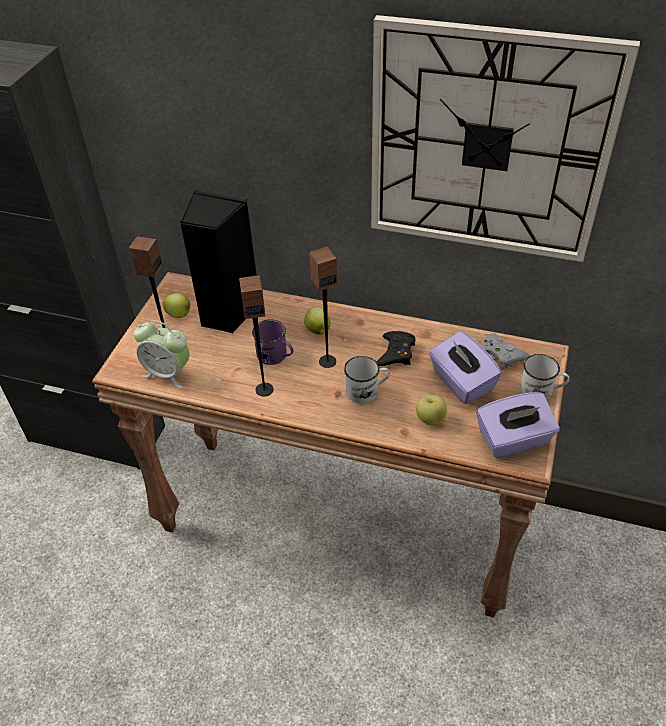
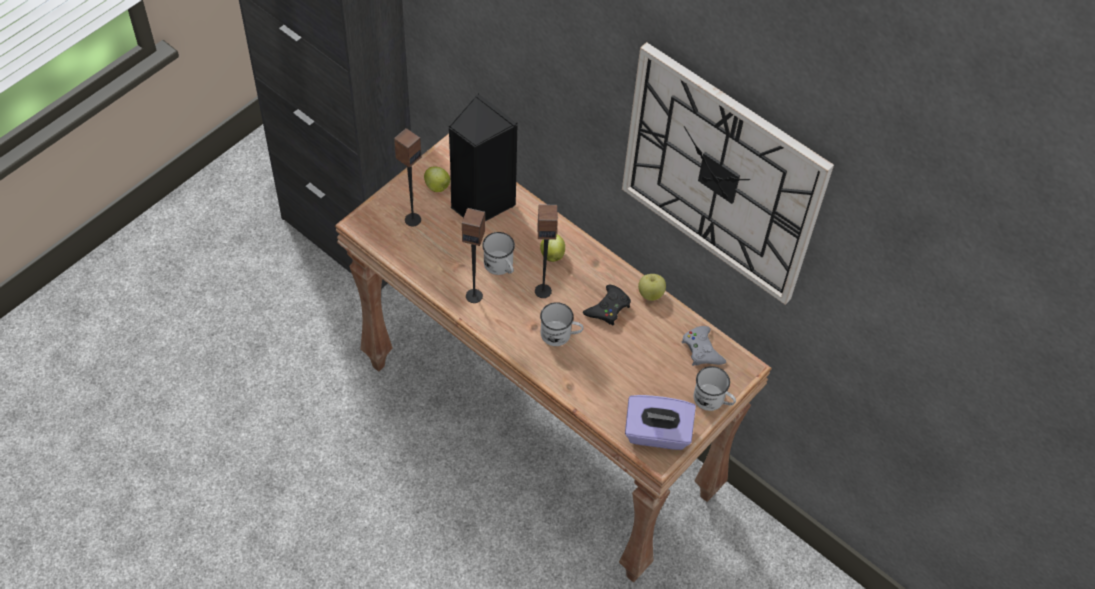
camera: 20 degrees right, 10 degrees up
alarm clock [134,320,189,388] -> none
purple mug [252,319,294,365] -> white mug [482,232,515,275]
apple [416,395,447,425] -> apple moved to [638,274,666,301]
purple tissue box [429,331,502,404] -> none

